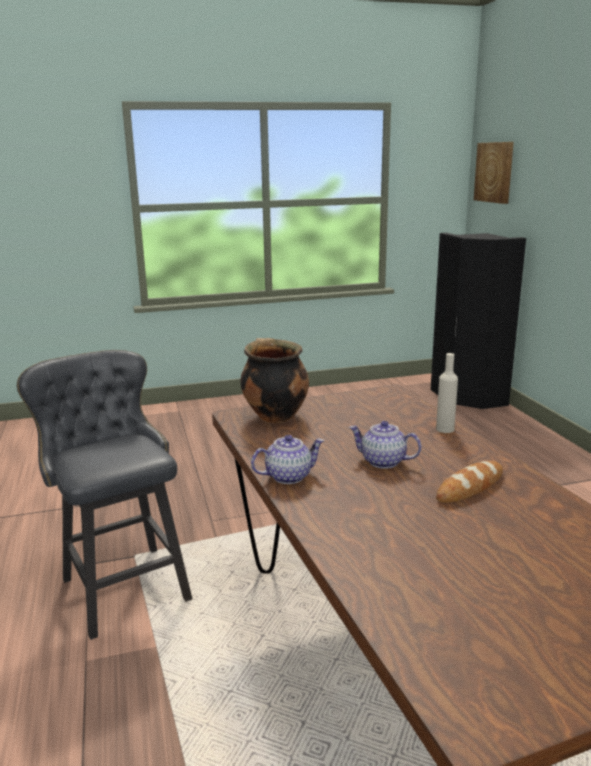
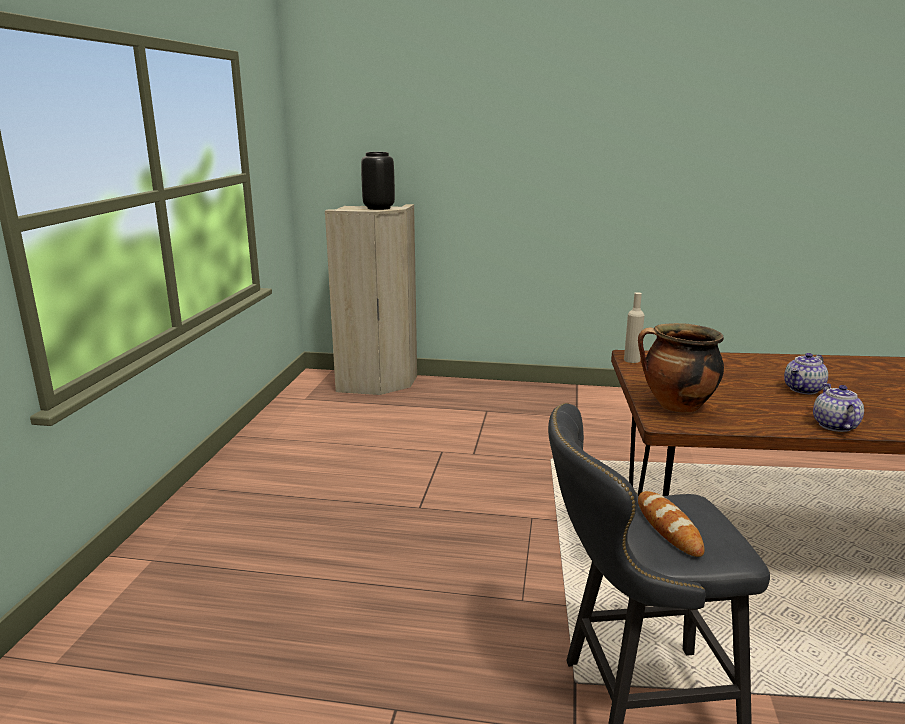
camera: 65 degrees left, 0 degrees up
black cabinet [431,233,526,409] -> beige cabinet [325,204,417,395]
beige bottle [436,353,458,433] -> beige bottle moved to [624,292,644,363]
bread [436,461,503,503] -> bread moved to [638,491,705,557]
picture [474,142,514,204] -> none
none -> black vase [361,152,395,210]

